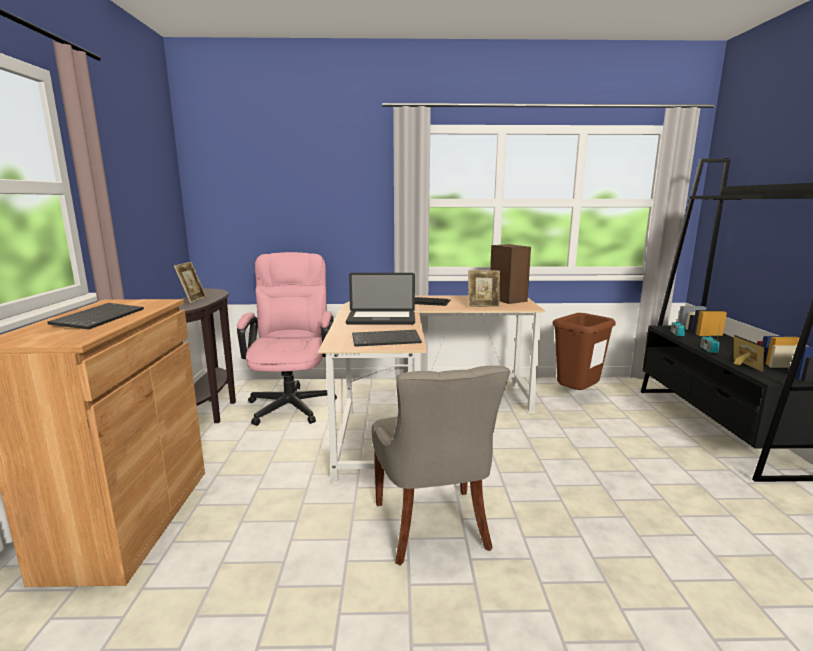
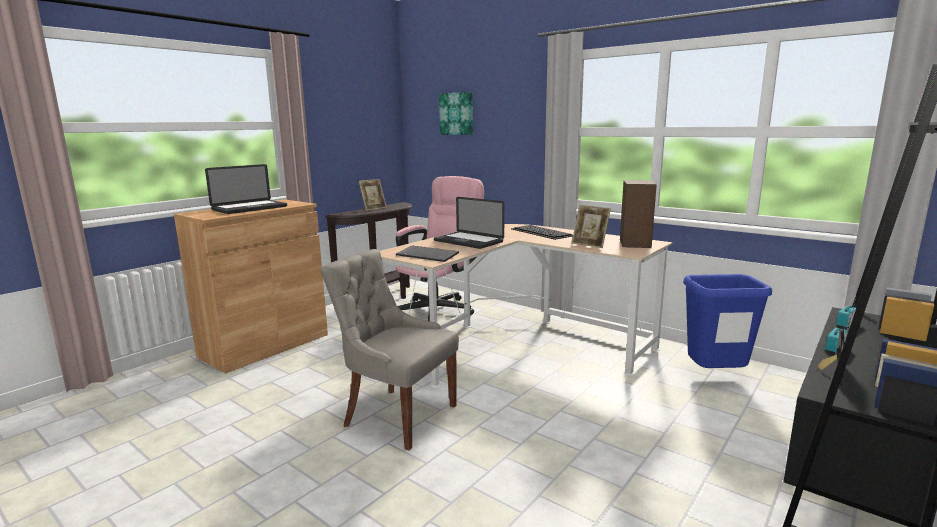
camera: 40 degrees right, 0 degrees up
keyboard [48,303,144,330] -> laptop [205,164,287,214]
grey chair [372,366,510,566] -> grey chair turned 90 degrees clockwise [320,249,459,450]
brown trash can [552,313,615,390] -> blue trash can [683,274,772,368]
none -> picture [439,92,473,135]

